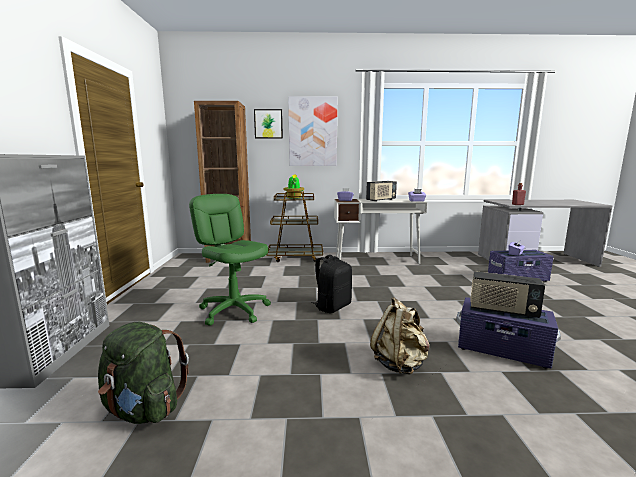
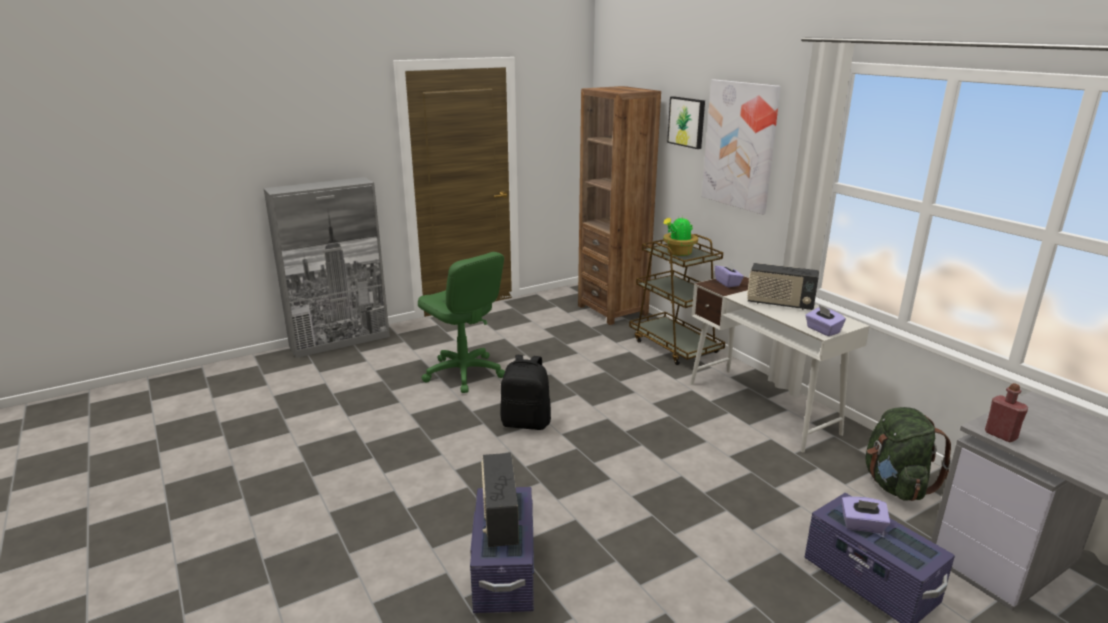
camera: 60 degrees right, 10 degrees up
green backpack [98,322,189,424] -> green backpack moved to [865,407,952,501]
green office chair [189,194,271,326] -> green office chair turned 120 degrees clockwise [418,252,505,393]
beige backpack [370,297,429,375] -> none

